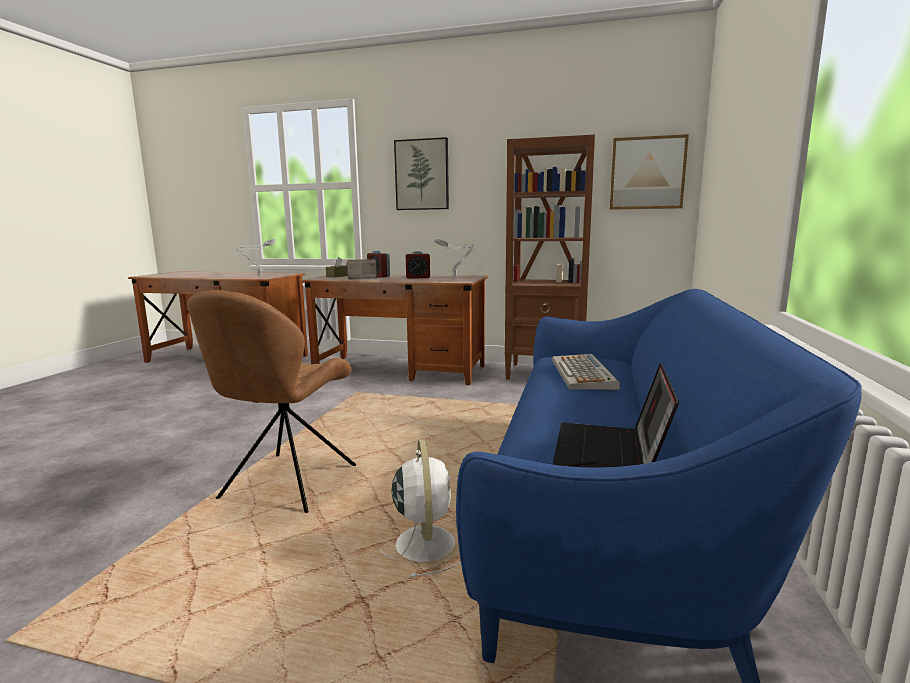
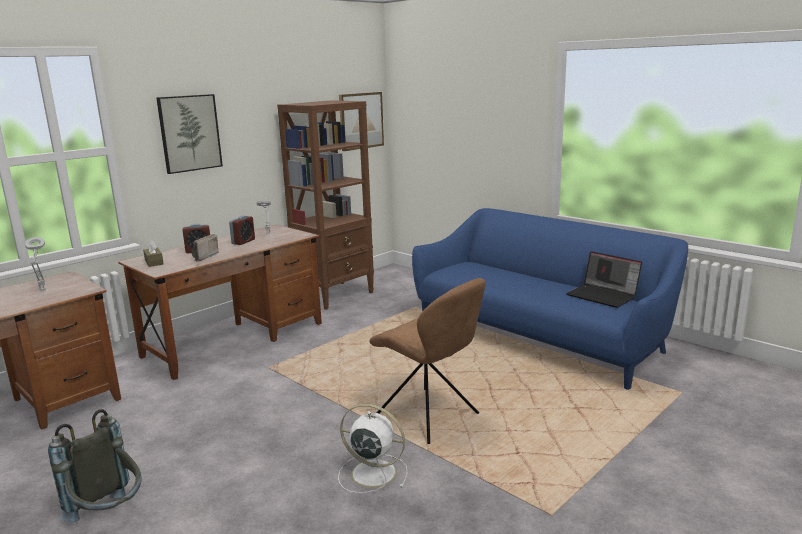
camera: 60 degrees left, 5 degrees up
white fan [379,439,461,578] -> white fan moved to [338,404,407,493]
keyboard [552,354,620,390] -> none
none -> grey backpack [48,409,142,522]

